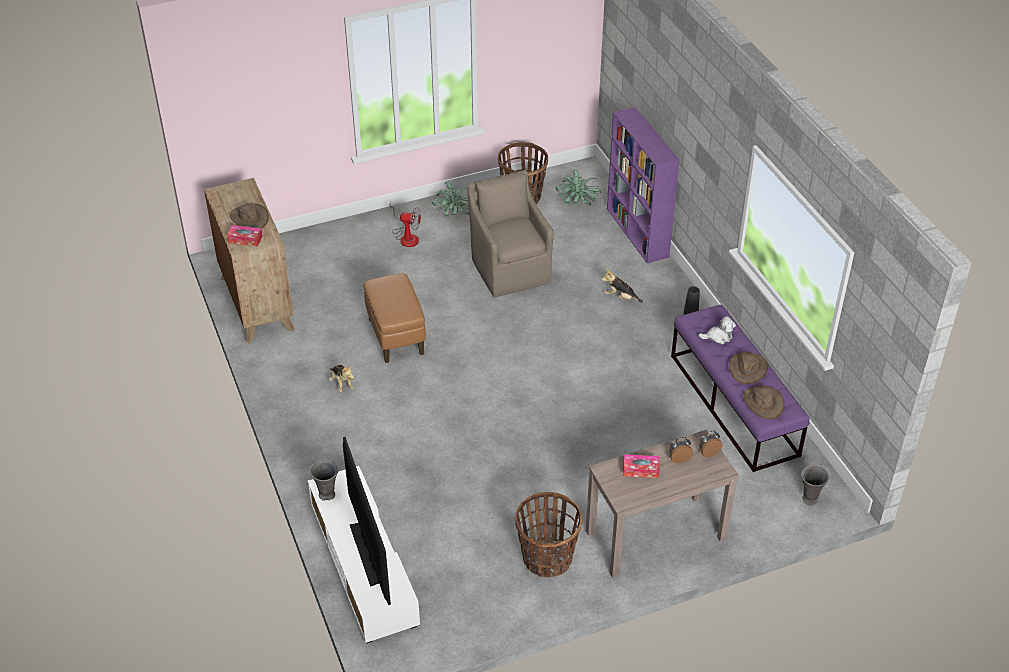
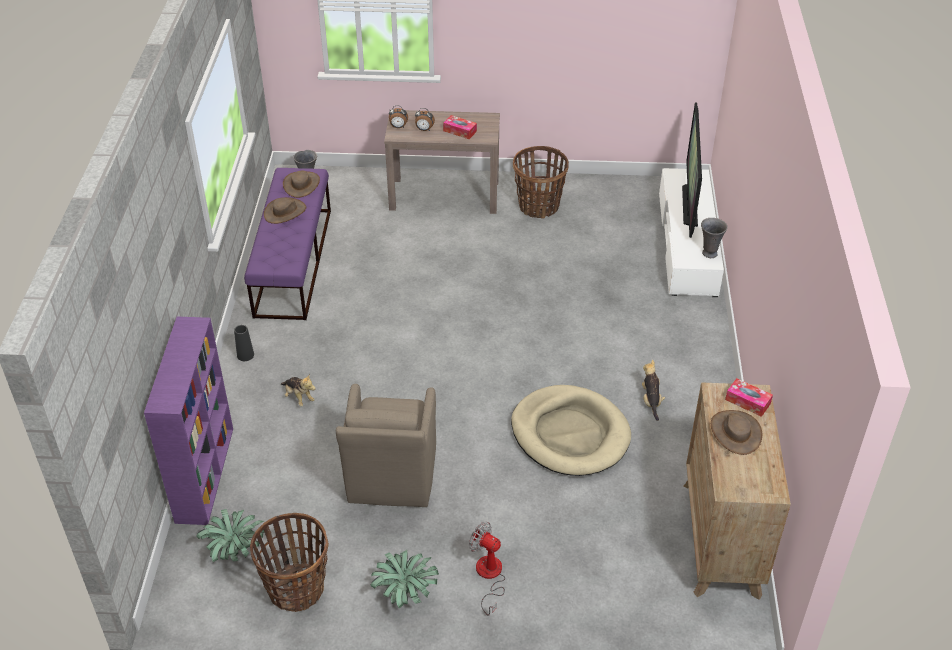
camera: 155 degrees left, 0 degrees up
brown ottoman [364,273,426,363] -> beige dog bed [511,385,631,476]
plush toy [699,316,736,344] -> none

